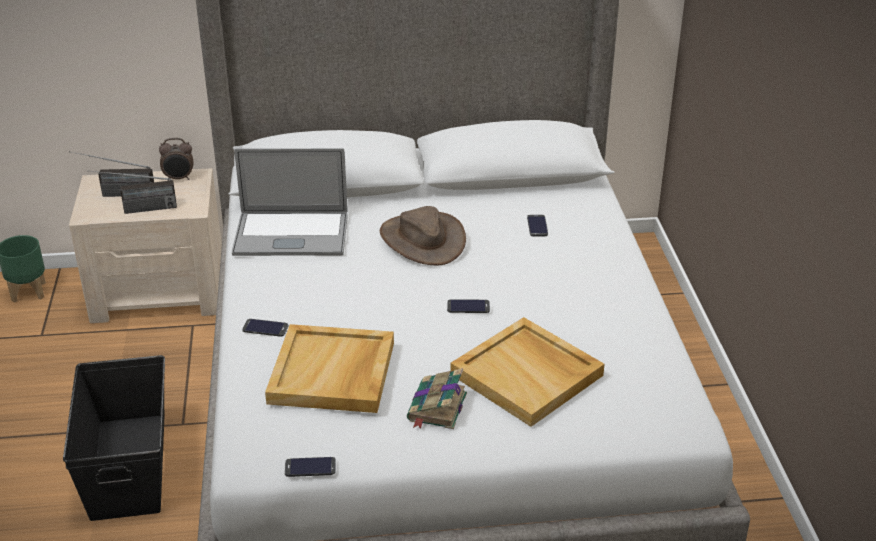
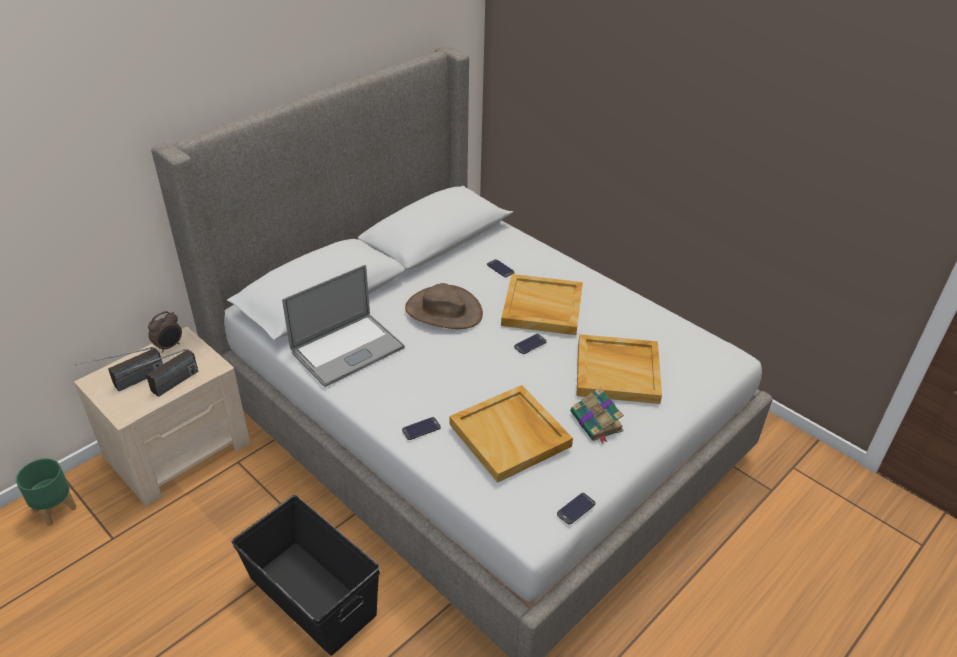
camera: 40 degrees left, 5 degrees up
none -> beige tray [501,274,583,335]

